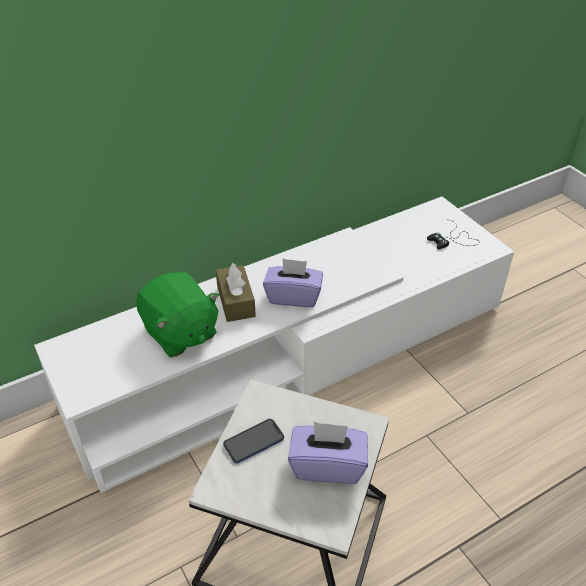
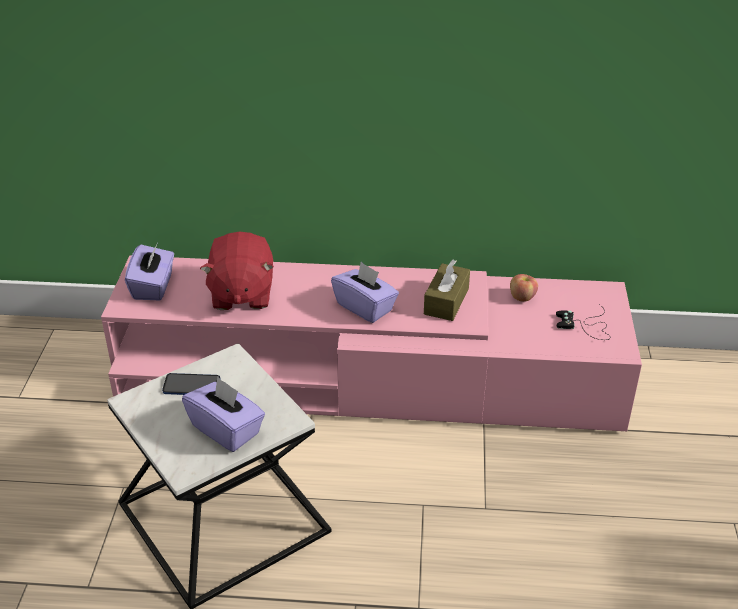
camera: 35 degrees right, 5 degrees down
white tv stand [34,196,514,493] -> pink tv stand [101,255,642,431]
green plush toy [136,272,219,358] -> red plush toy [200,232,274,310]
brown tissue box [216,263,256,322] -> brown tissue box moved to [424,260,470,321]
none -> purple tissue box [125,245,174,300]
none -> apple [510,274,538,302]

